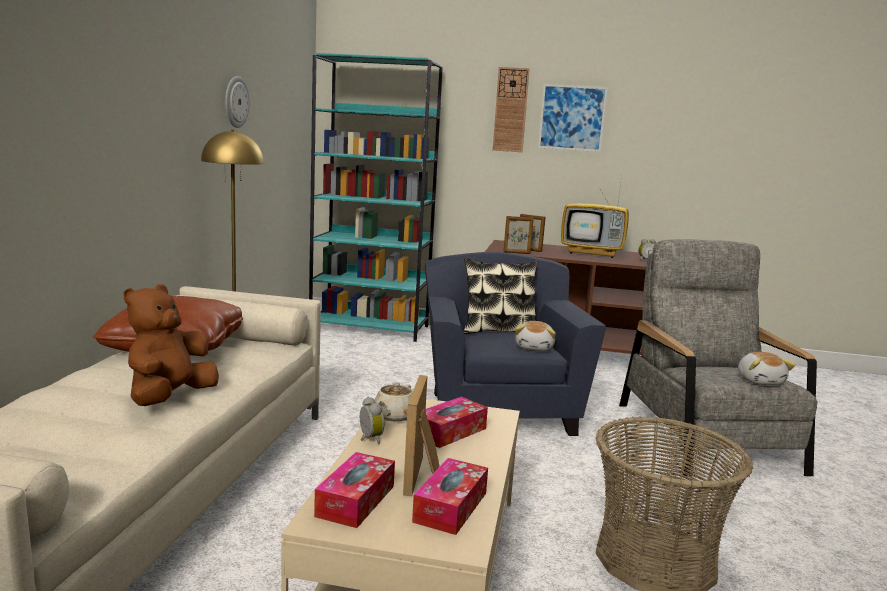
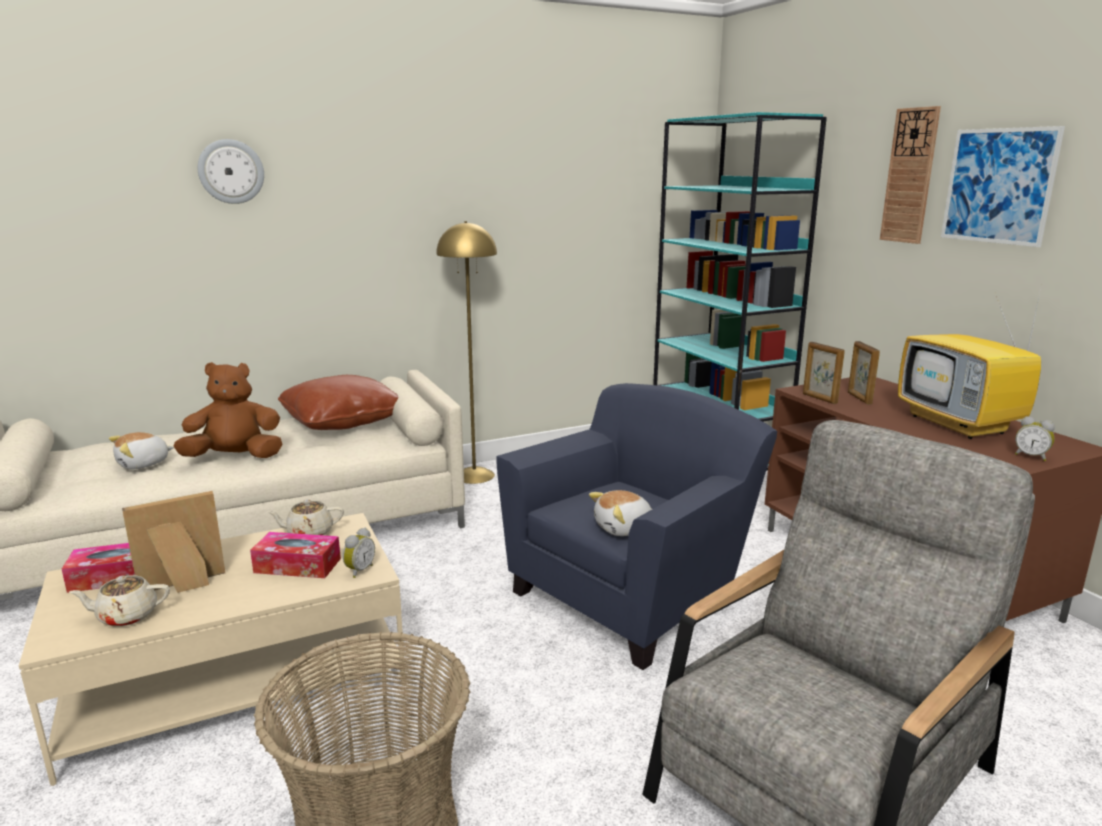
camera: 55 degrees right, 5 degrees up
wall clock [225,76,250,128] -> wall clock moved to [198,139,264,204]
alarm clock [360,397,384,444] -> alarm clock moved to [343,528,375,578]
tissue box [412,458,488,535] -> beige teapot [69,575,170,627]
pillow [463,258,537,334] -> none
plush toy [738,352,796,385] -> plush toy moved to [109,432,174,469]

